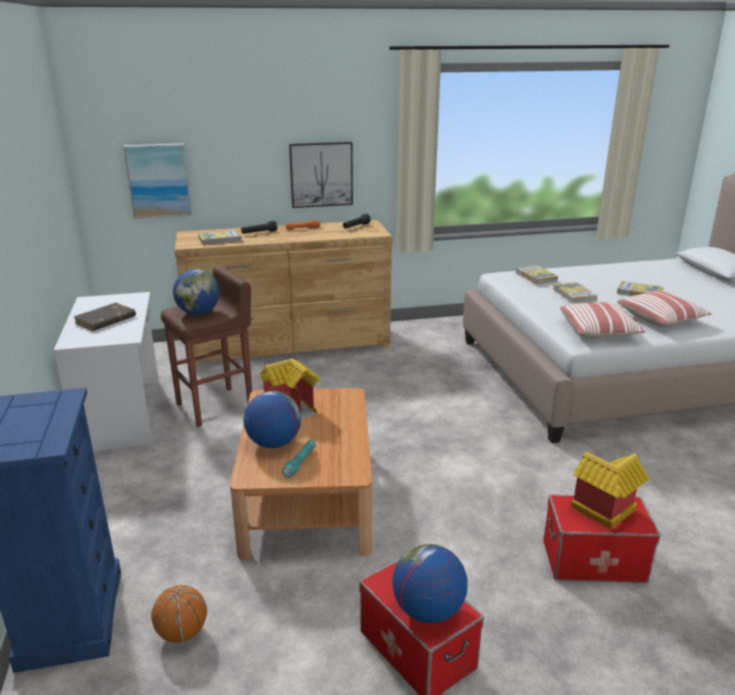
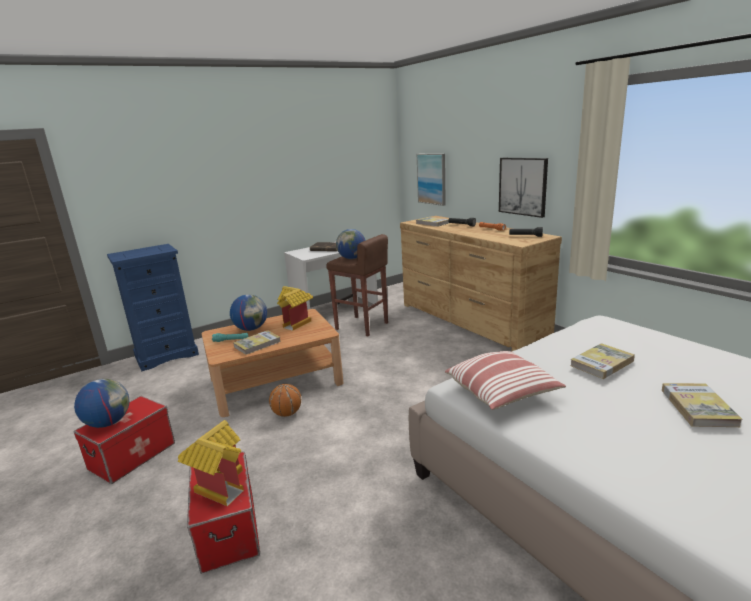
camera: 70 degrees right, 5 degrees down
basketball [151,585,207,643] -> basketball moved to [269,384,301,417]
book [516,265,559,284] -> book moved to [233,330,281,355]
pillow [617,291,712,327] -> none

